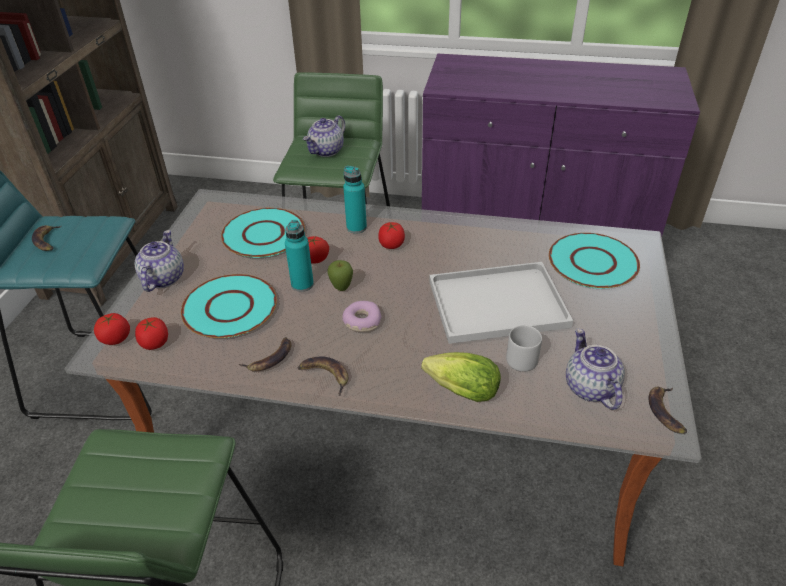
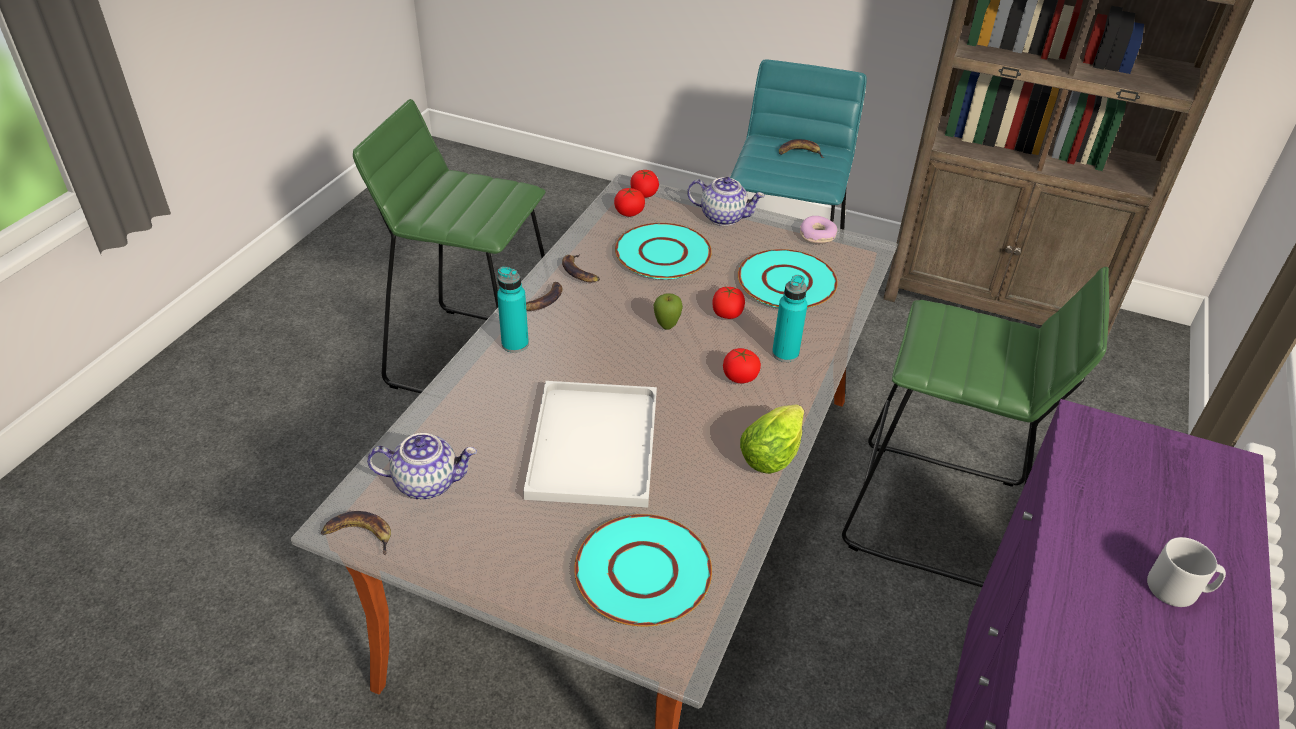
camera: 100 degrees right, 0 degrees up
turquoise bottle [285,220,314,292] -> turquoise bottle moved to [497,267,529,353]
teapot [303,115,345,157] -> none
donut [342,301,382,332] -> donut moved to [800,216,837,243]
lettuce [421,352,501,402] -> lettuce moved to [740,404,804,474]
grey mug [506,325,542,372] -> grey mug moved to [1147,537,1226,607]

